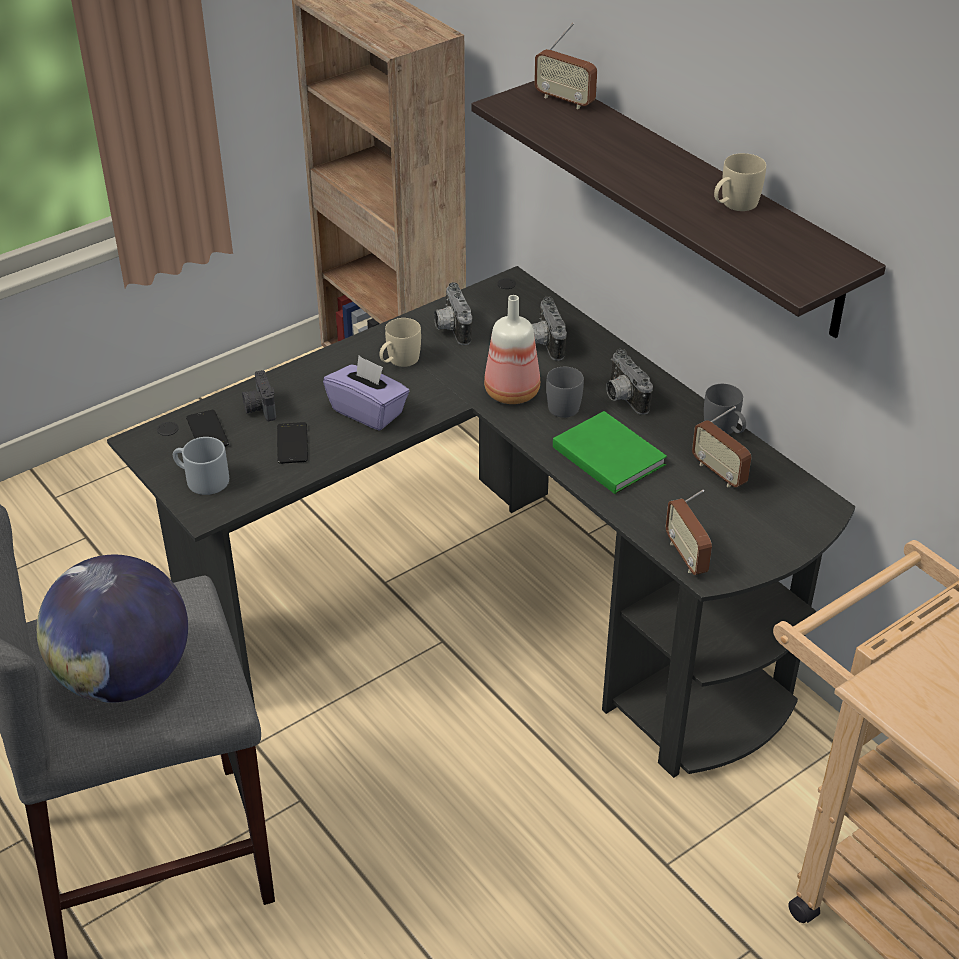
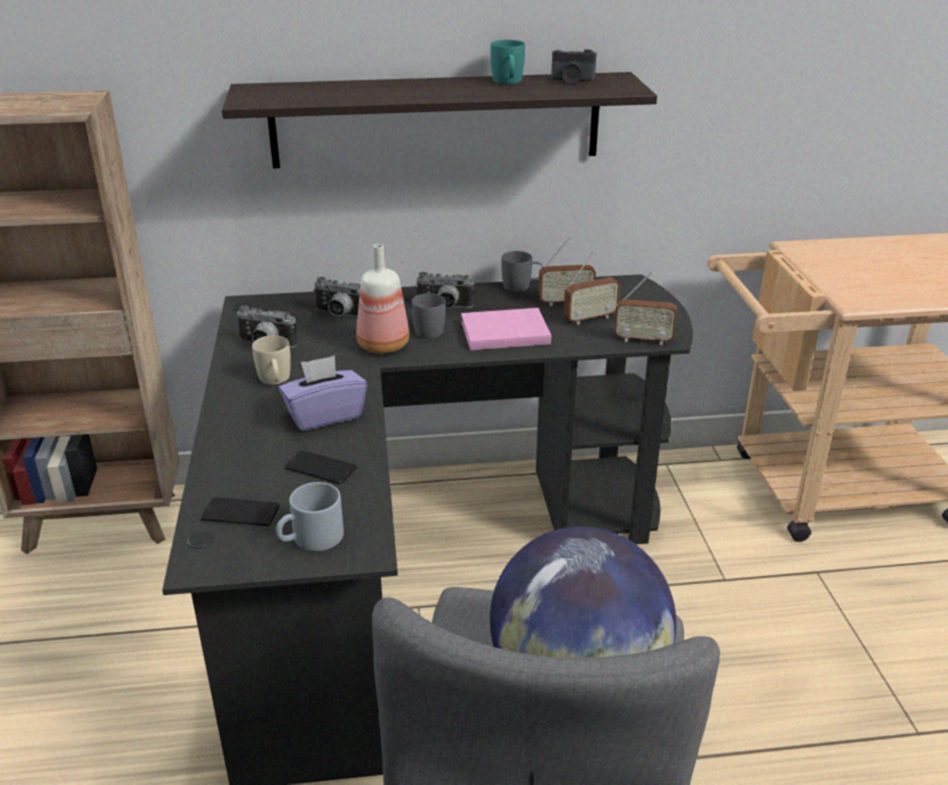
camera: 60 degrees left, 10 degrees down
camera [242,370,276,421] -> camera moved to [551,49,597,84]
radio [534,22,597,109] -> radio moved to [564,253,620,325]
green book [553,411,667,494] -> pink book [461,308,551,350]
beige mug [714,153,766,211] -> turquoise mug [491,40,525,84]

